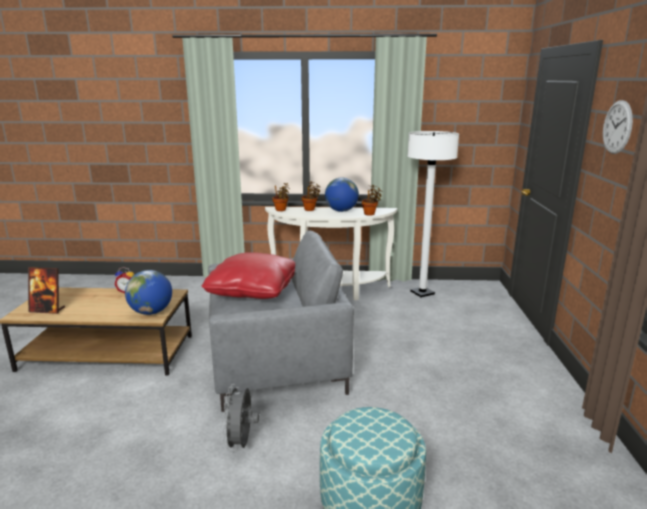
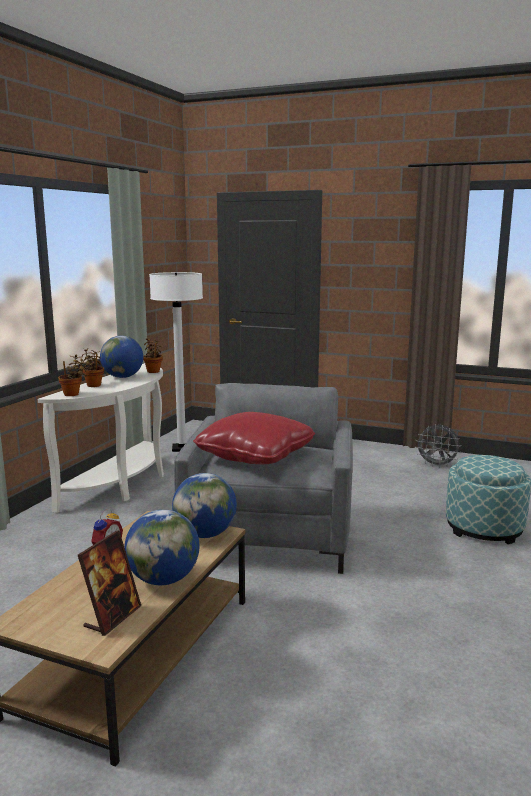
camera: 70 degrees left, 5 degrees down
grey fan [222,384,259,451] -> grey fan moved to [415,424,461,468]
wall clock [603,100,633,154] -> none
none -> globe [124,509,199,585]

